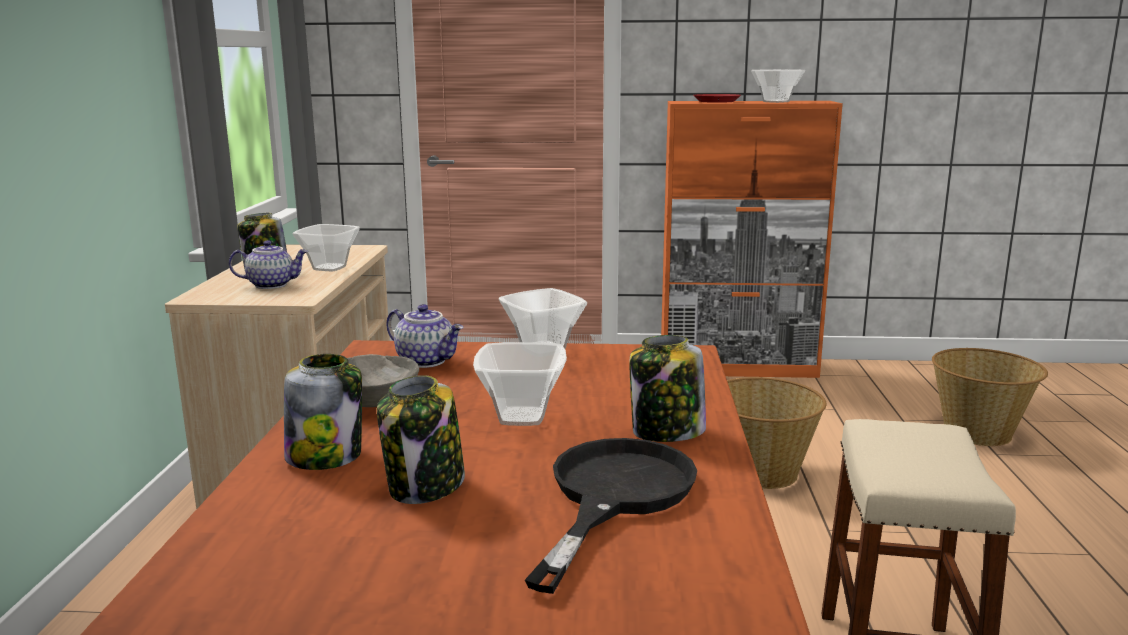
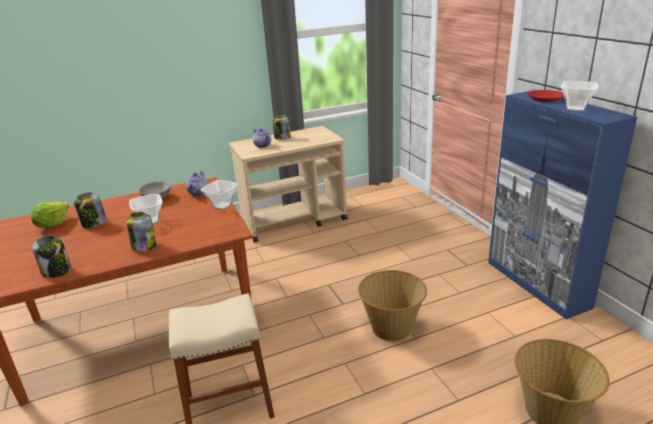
camera: 65 degrees right, 10 degrees up
jar [284,354,362,470] -> jar moved to [32,236,71,278]
bowl [292,224,360,271] -> none
black frying pan [525,438,697,594] -> none
orange cabinet [661,101,843,378] -> blue cabinet [488,90,637,319]
none -> lettuce [31,202,69,228]

